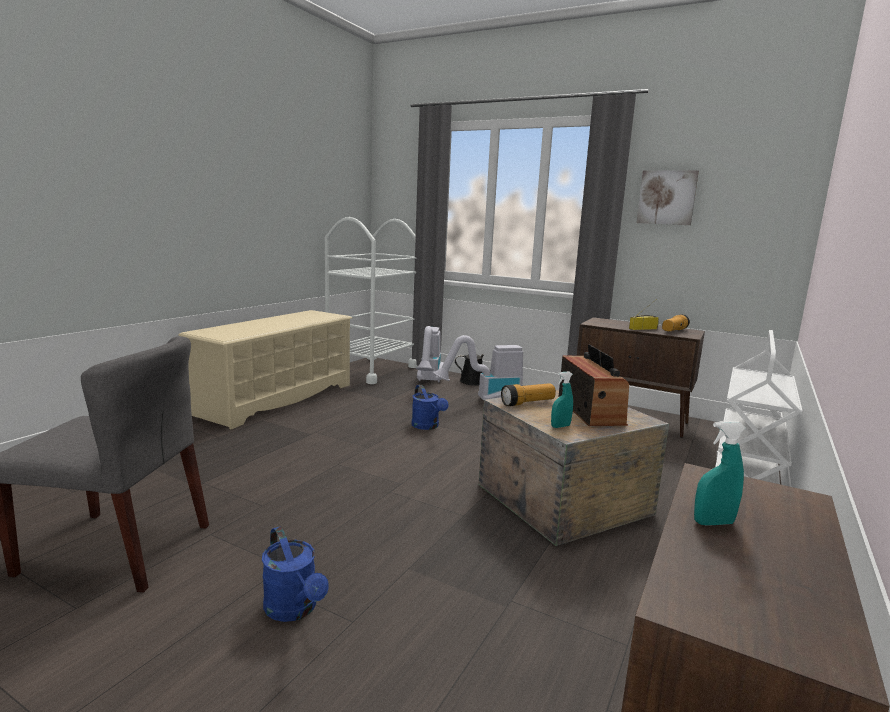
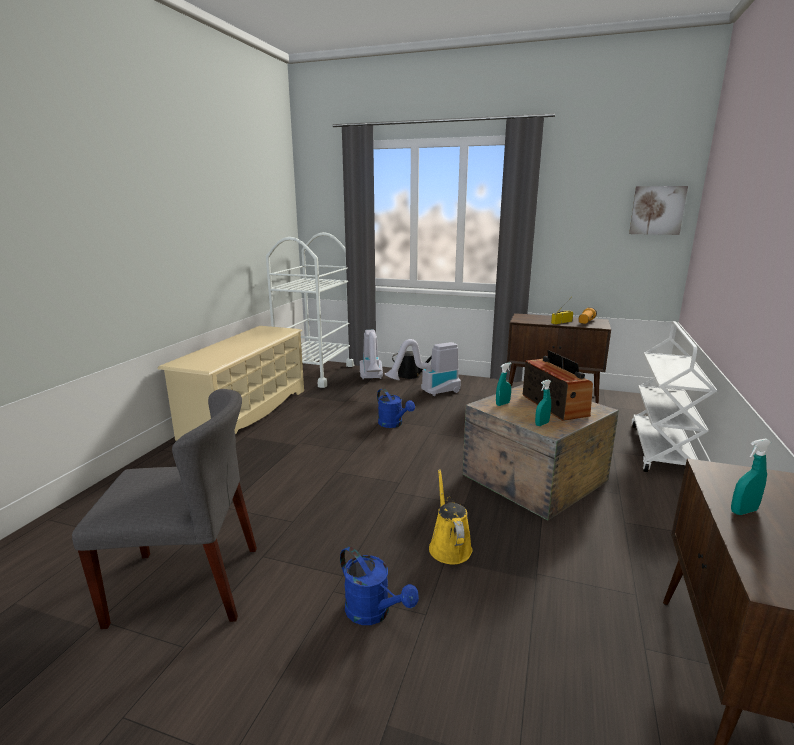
camera: 10 degrees left, 5 degrees up
flashlight [501,383,556,406] -> turquoise spray bottle [496,362,511,406]
picture [636,170,699,225] -> picture moved to [629,186,688,235]
none -> yellow watering can [429,469,473,564]

